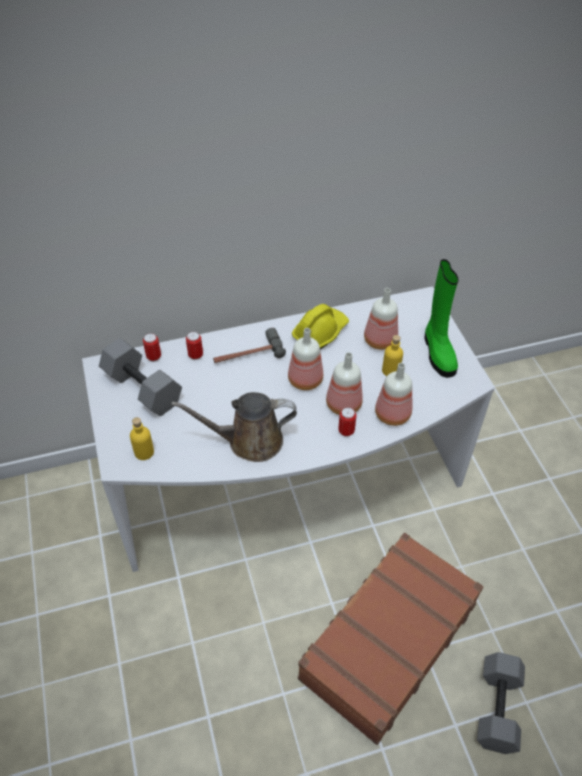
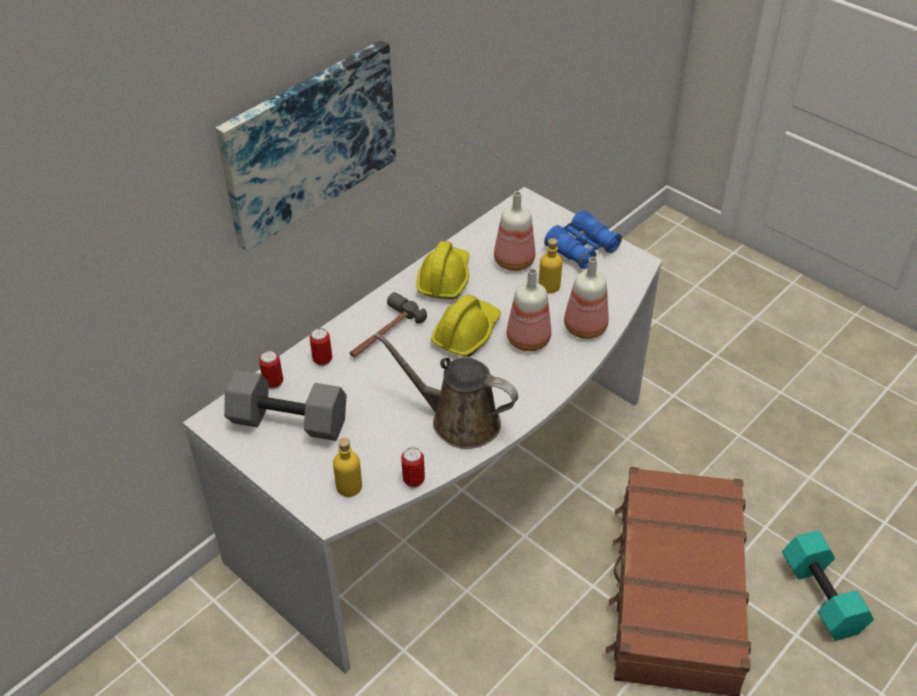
camera: 30 degrees left, 5 degrees down
brown watering can [171,392,297,462] -> brown watering can turned 60 degrees clockwise [374,332,518,449]
bottle [288,328,323,390] -> yellow hard hat [431,295,501,357]
can [338,407,357,437] -> can moved to [401,448,425,488]
green boot [424,259,459,378] -> blue binoculars [544,210,622,269]
grey dumbbell [477,652,525,754] -> turquoise dumbbell [782,531,874,641]
none -> picture [215,40,396,251]

